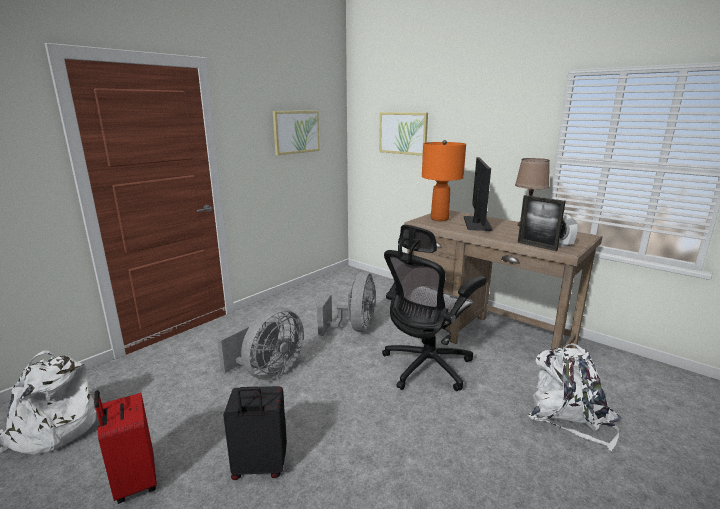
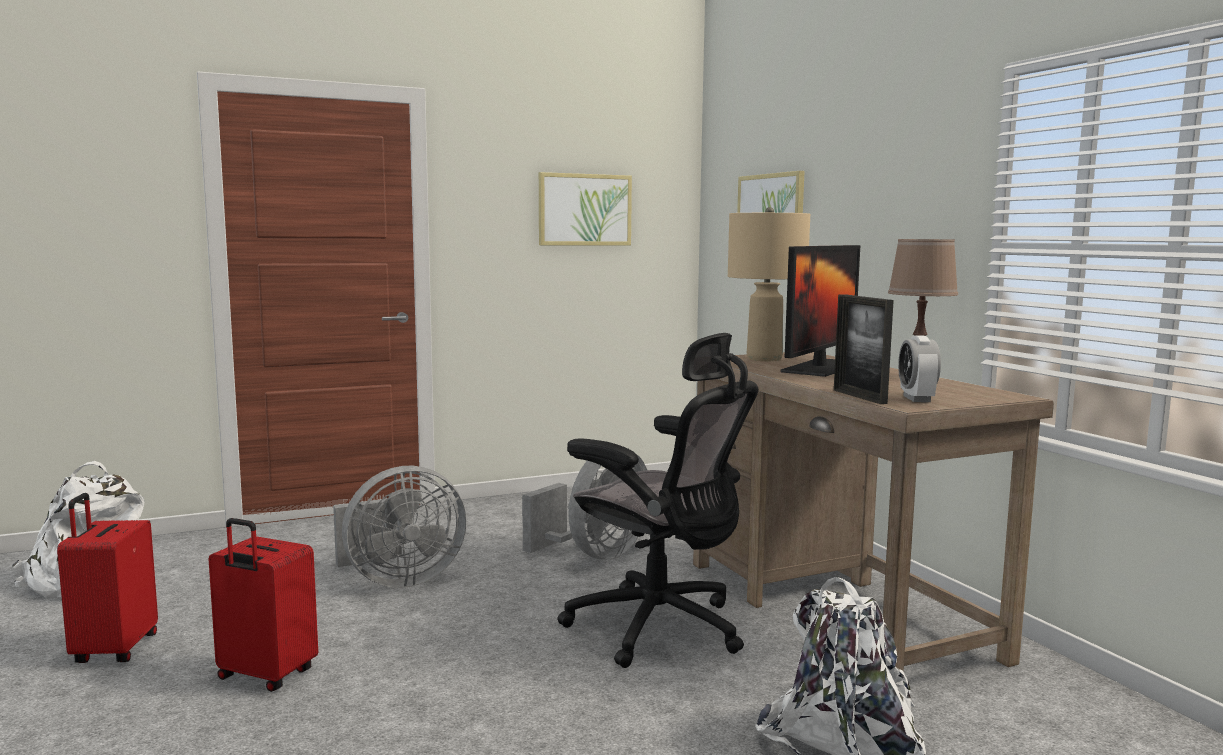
camera: 25 degrees right, 10 degrees down
black suitcase [223,386,287,480] -> red suitcase [209,518,318,692]
office chair [382,225,486,391] -> office chair turned 120 degrees counterclockwise [557,333,758,668]
orange table lamp [422,140,466,221] -> beige table lamp [728,207,810,361]

